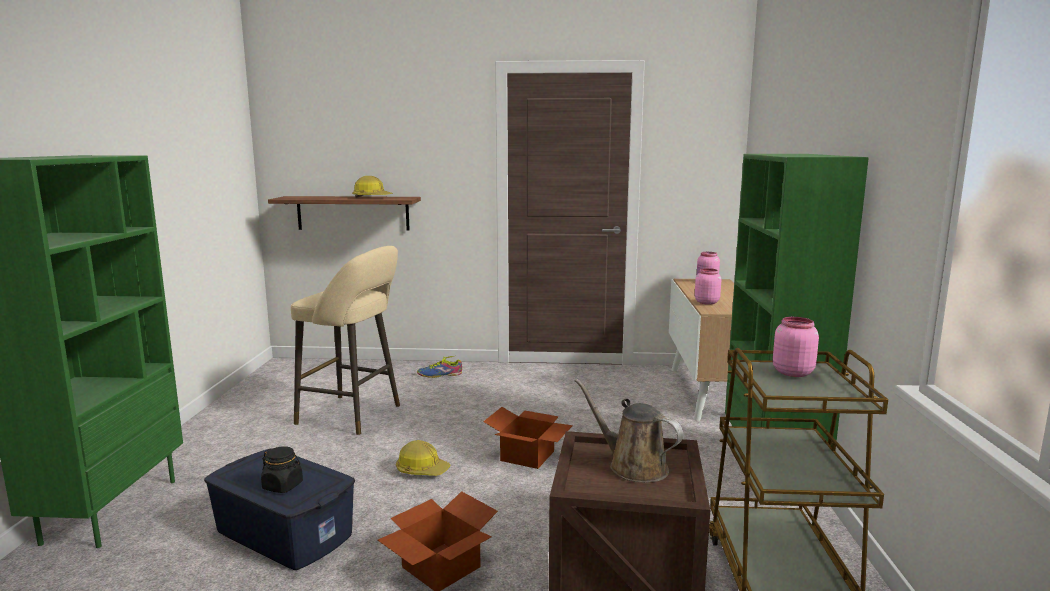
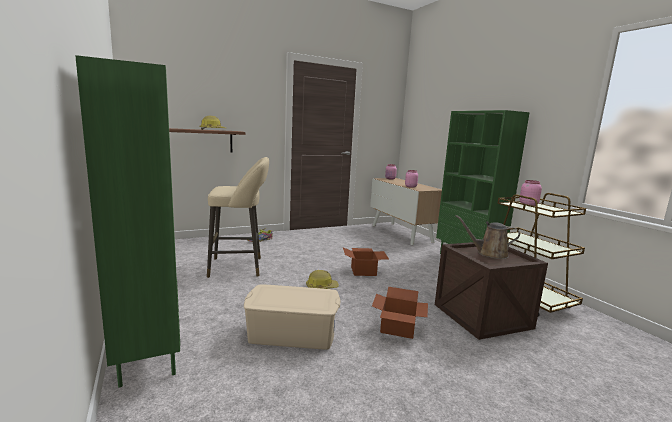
camera: 30 degrees left, 0 degrees up
blue storage box [204,449,355,570] -> beige storage box [244,284,341,350]
black jar [261,446,303,493] -> none

